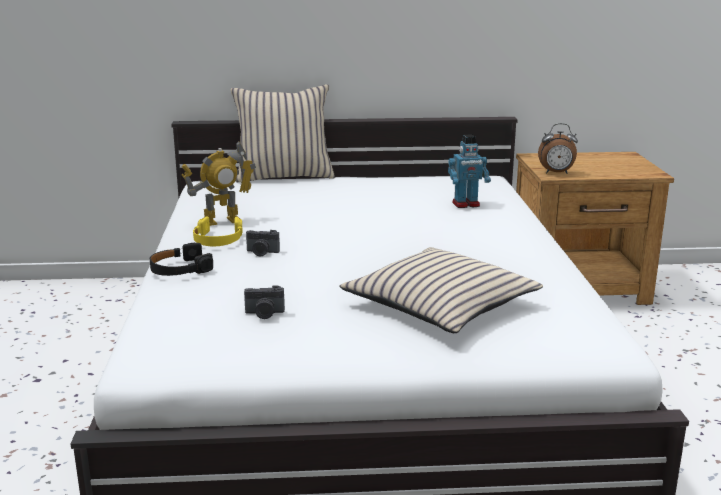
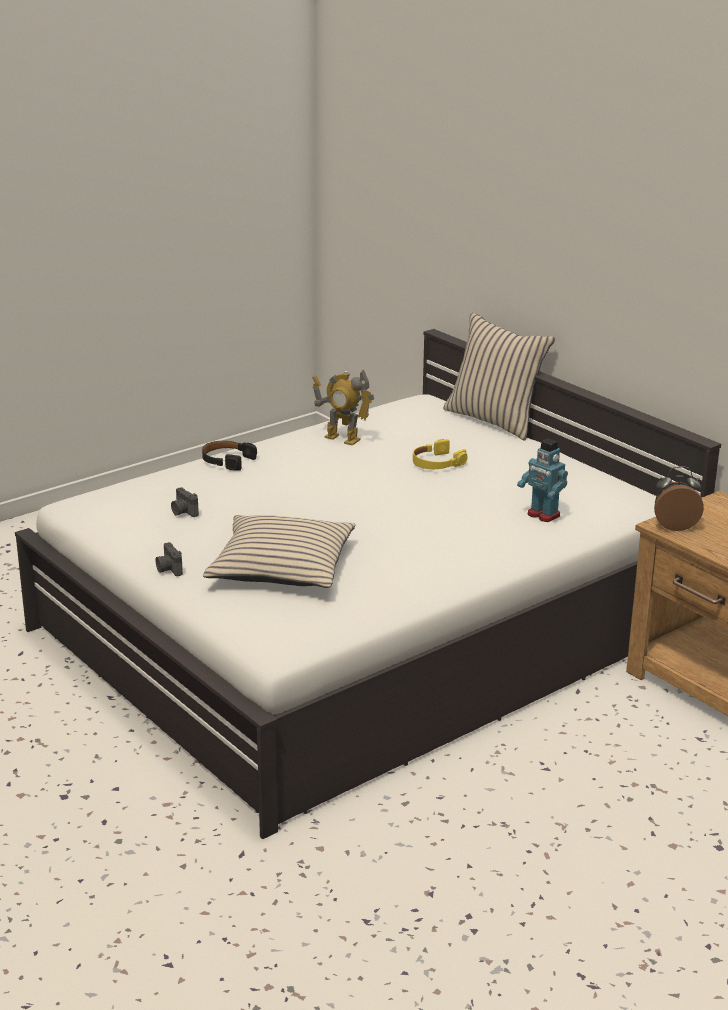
camera: 55 degrees right, 5 degrees up
yellow headphones [193,217,243,246] -> yellow headphones moved to [413,439,468,469]
camera [246,230,280,256] -> camera moved to [155,542,183,576]
alarm clock [538,123,578,174] -> alarm clock turned 120 degrees clockwise [654,466,704,531]

